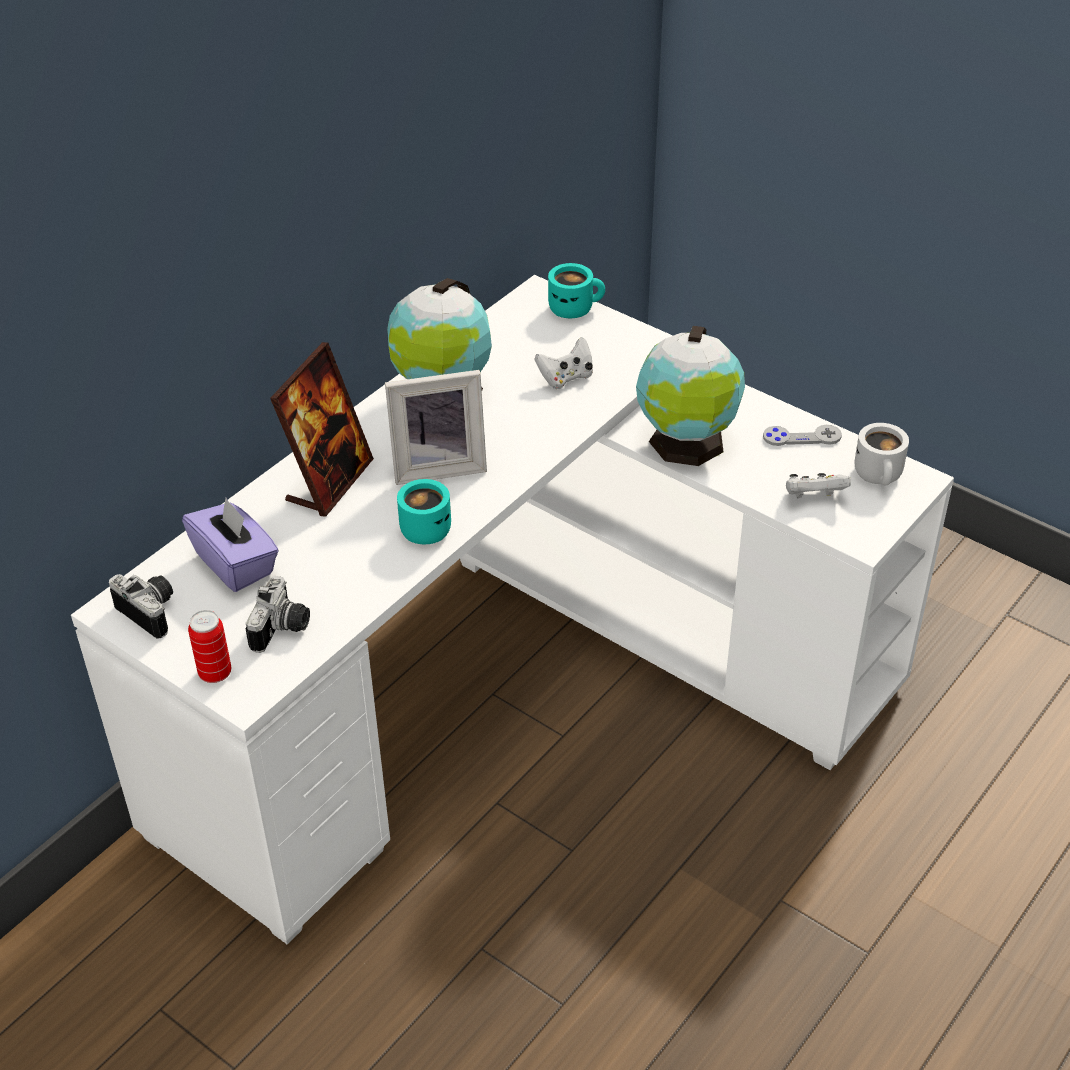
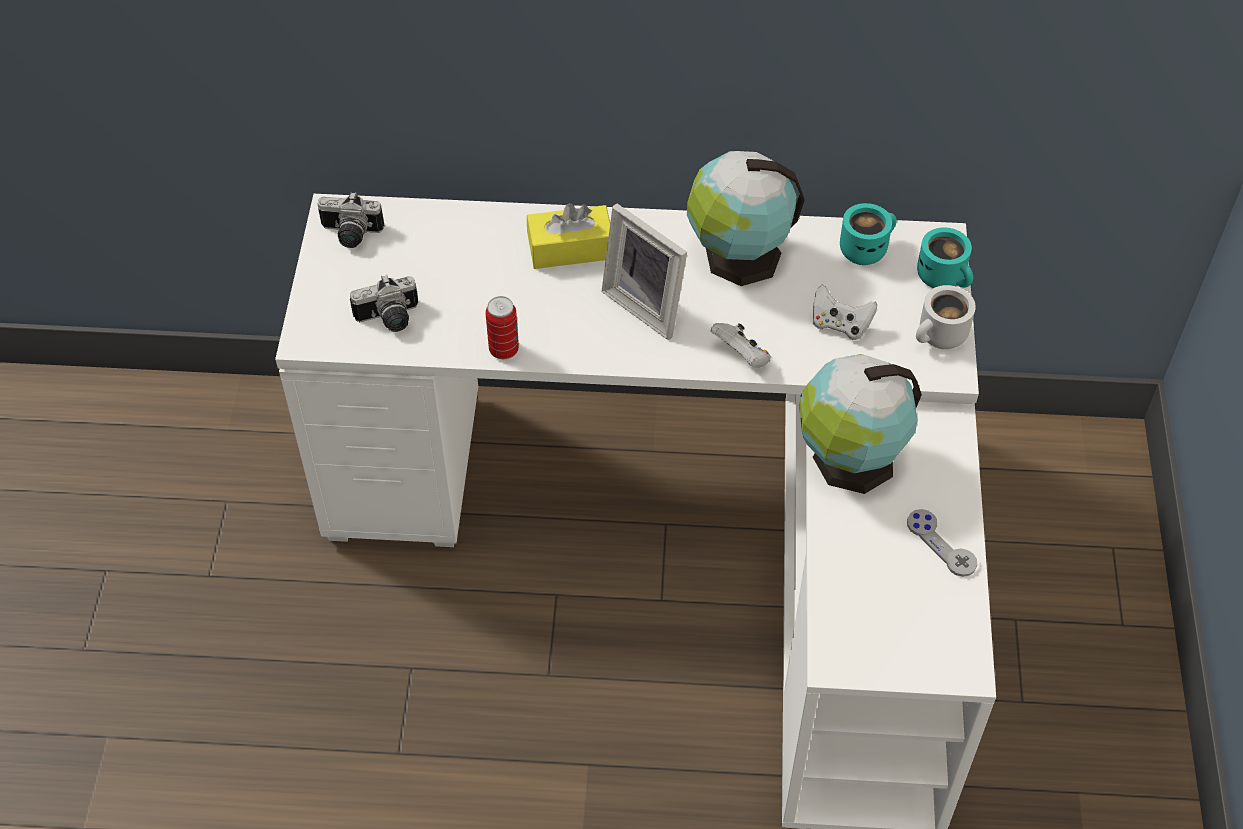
camera: 55 degrees right, 10 degrees up
camera [109,574,173,639] -> camera turned 90 degrees clockwise [318,192,385,248]
purple tissue box [182,498,279,592] -> none
can [188,610,231,683] -> can moved to [485,296,519,359]
picture frame [270,342,374,517] -> yellow tissue box [527,203,610,269]
turquoise mug [397,479,451,544] -> turquoise mug moved to [840,203,897,265]
white game controller [786,473,851,498] -> white game controller moved to [711,323,771,368]
white mug [855,423,909,485] -> white mug moved to [916,285,976,349]

